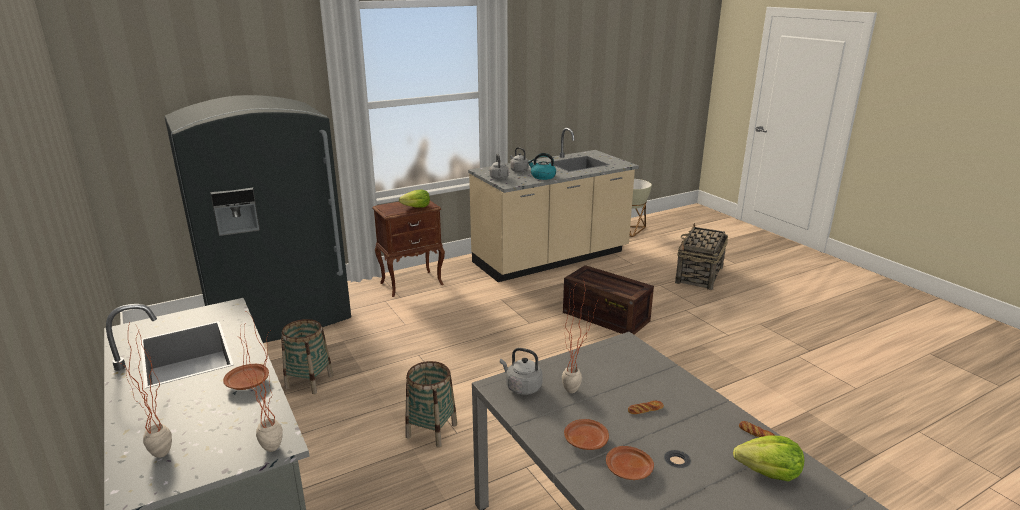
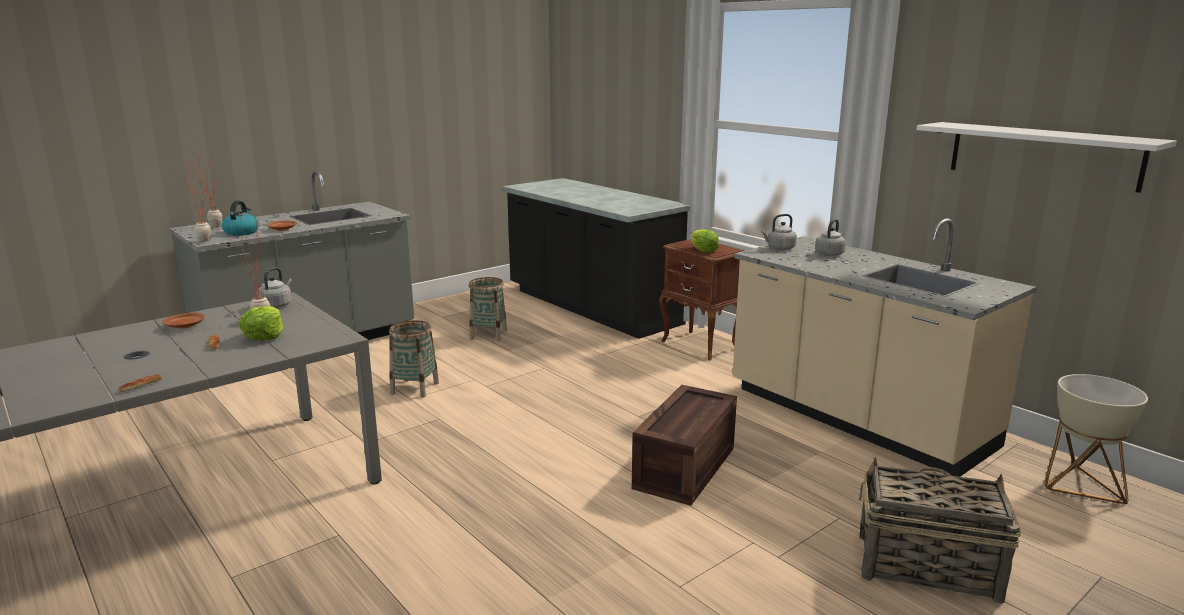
camera: 80 degrees right, 5 degrees down
grey fridge [165,95,351,343] -> black counter [503,178,690,339]
kettle [528,153,556,180] -> kettle moved to [222,201,259,236]
brown plate [606,446,654,480] -> none
lettuce [733,435,804,482] -> lettuce moved to [240,306,283,341]
none -> white shelf [916,122,1177,193]

